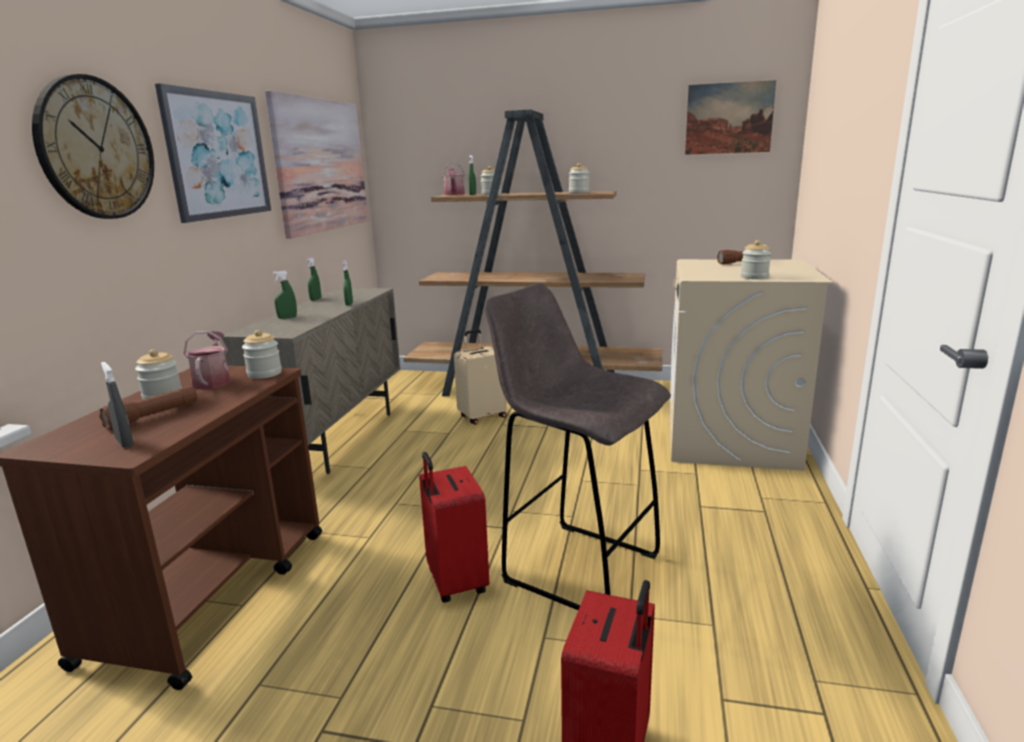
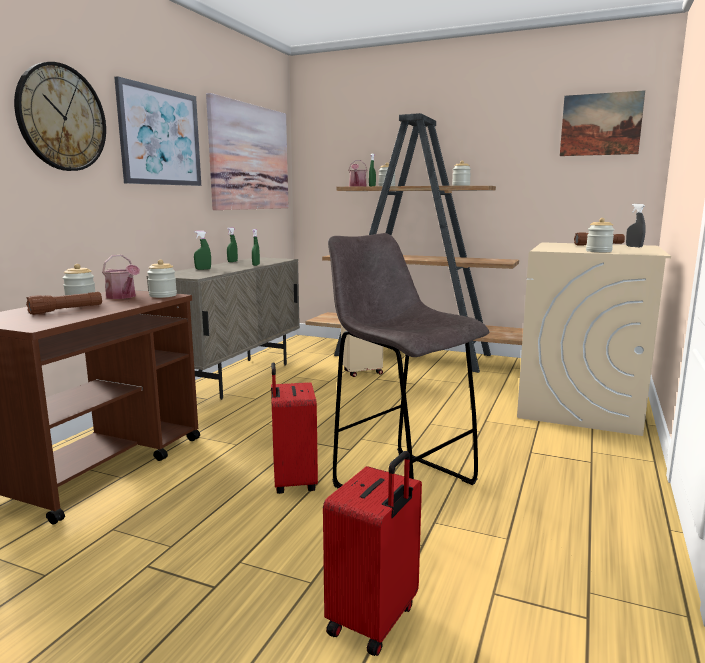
camera: 10 degrees right, 5 degrees down
grey spray bottle [101,362,134,447] -> grey spray bottle moved to [626,204,646,247]
watering can [184,331,231,390] -> watering can turned 135 degrees clockwise [102,255,140,299]

